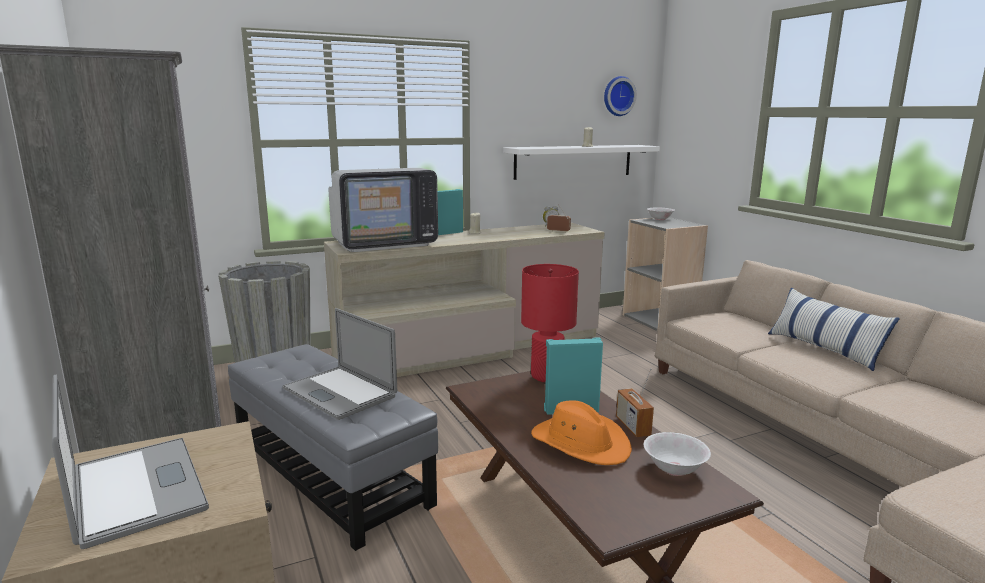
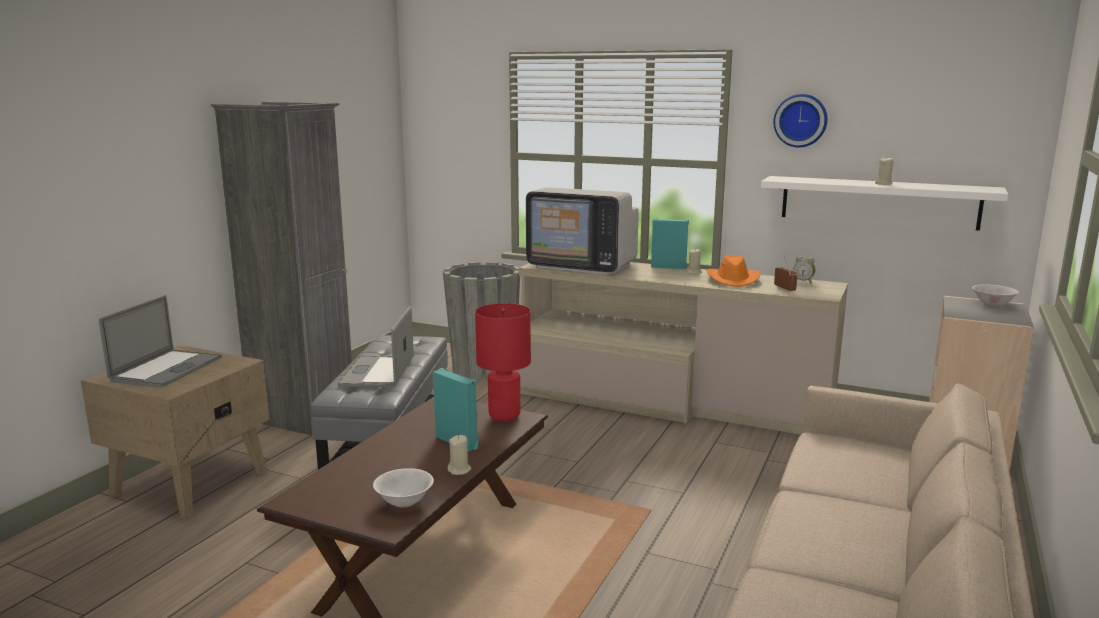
camera: 50 degrees right, 0 degrees up
orange hat [531,400,632,465] -> orange hat moved to [707,255,761,287]
wall clock [604,76,637,116] -> wall clock moved to [774,94,828,148]
radio [616,368,654,437] -> beige candle [448,435,472,475]
pillow [768,288,900,371] -> none

